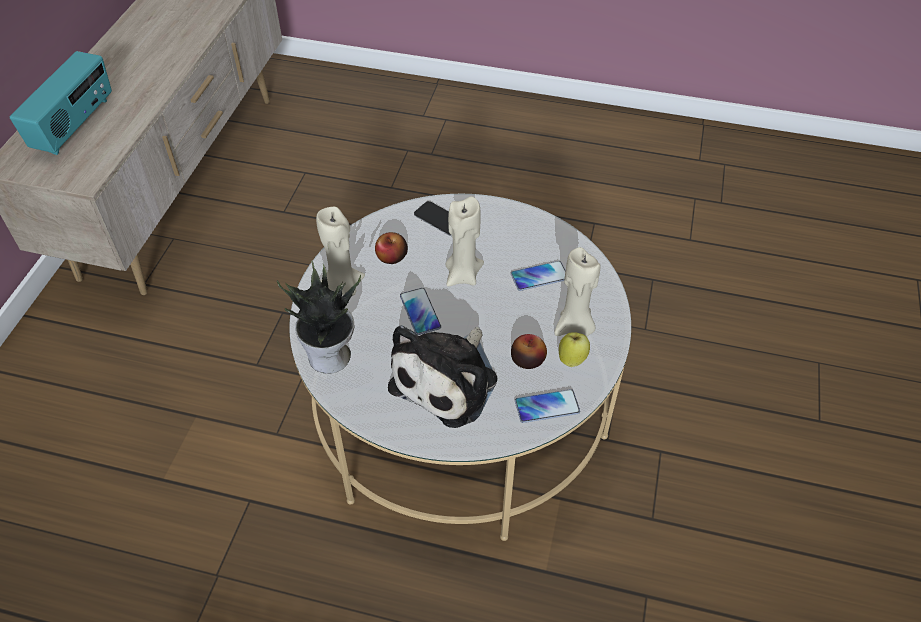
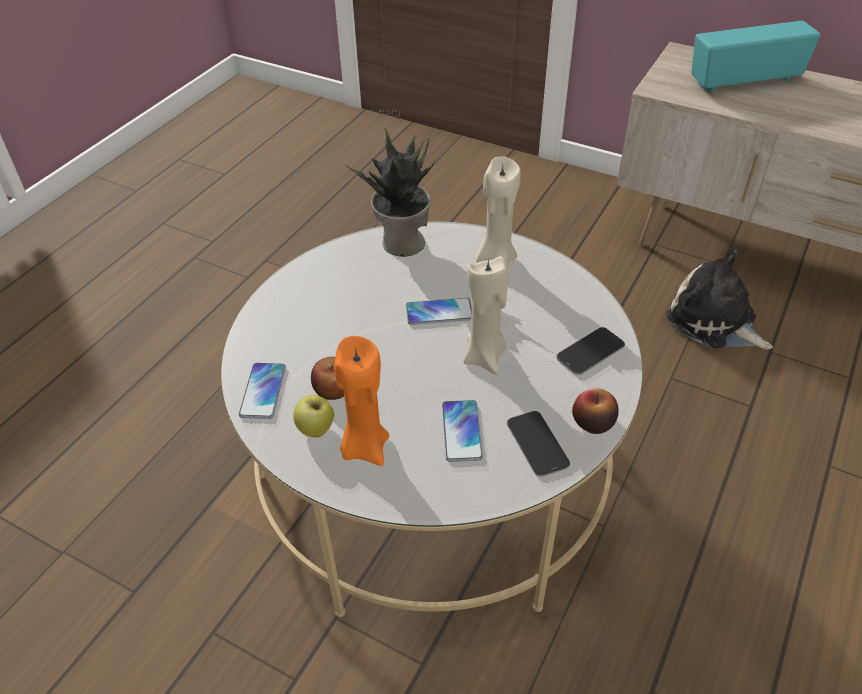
camera: 105 degrees right, 5 degrees down
radio [10,51,112,155] -> radio turned 135 degrees clockwise [691,21,820,93]
apple [375,232,408,264] -> apple moved to [572,388,619,434]
plush toy [388,325,497,428] -> plush toy moved to [666,249,773,349]
beige candle [555,247,601,336] -> orange candle [334,336,389,466]
none -> phone [507,411,570,477]

